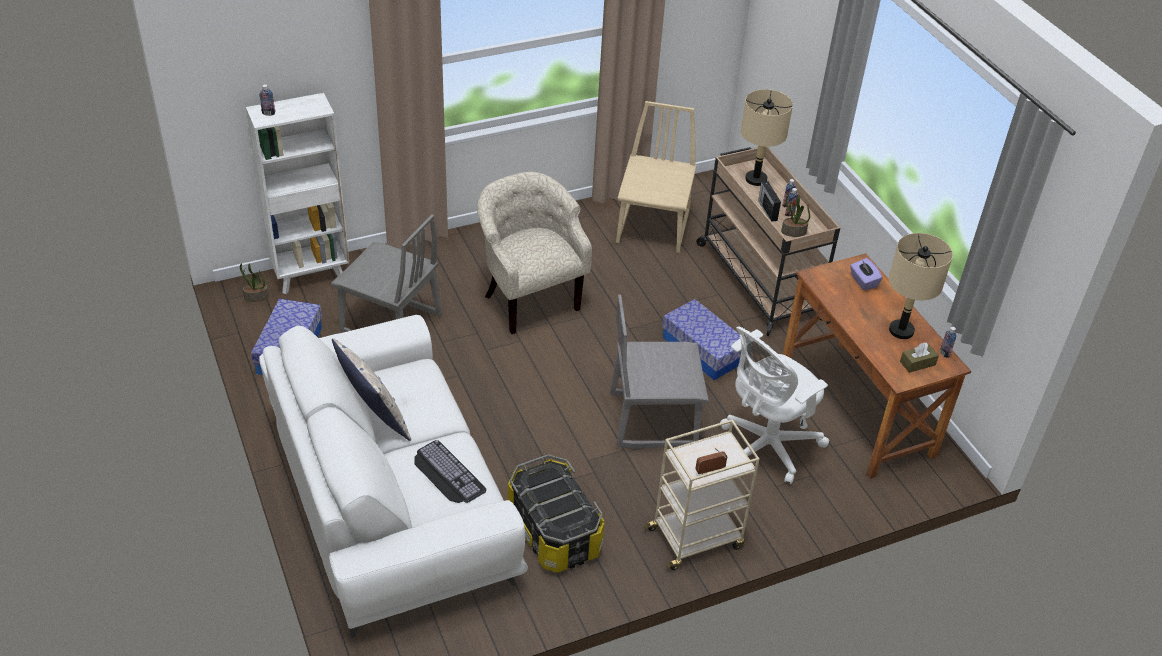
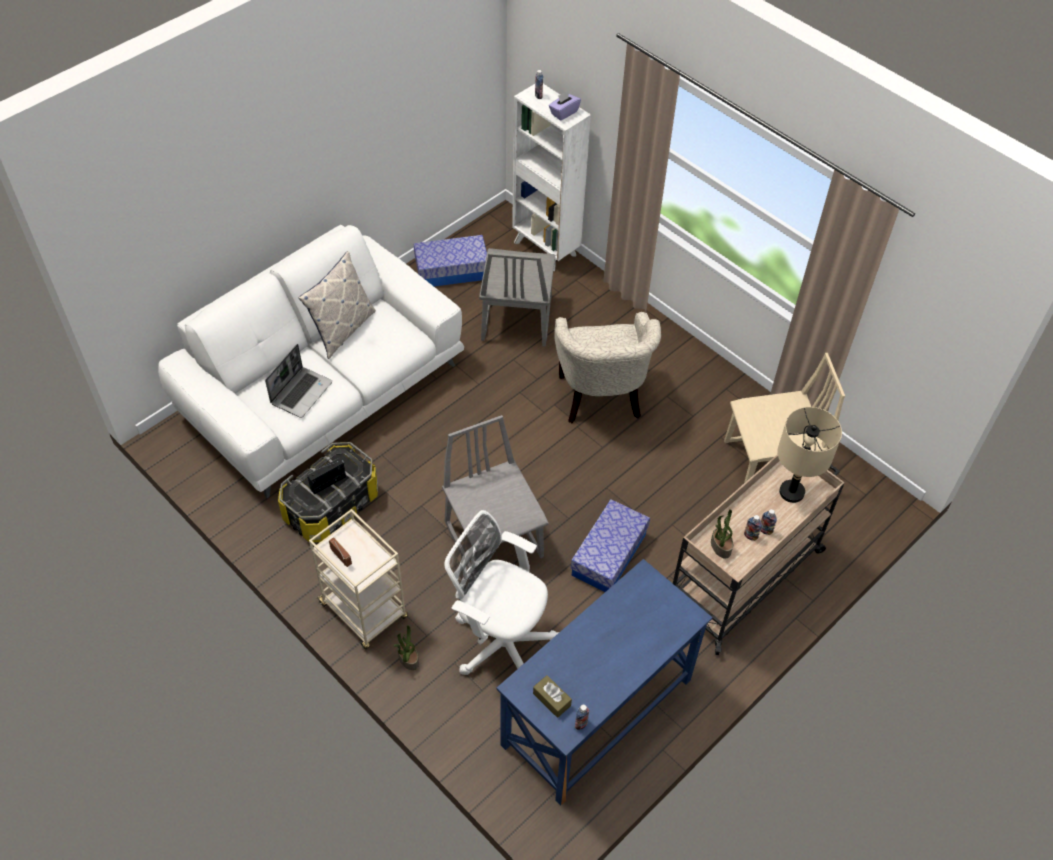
camera: 70 degrees right, 10 degrees up
potted plant [240,263,269,302] -> potted plant moved to [394,625,419,670]
keyboard [414,440,487,503] -> laptop [265,344,332,418]
beige armchair [477,172,592,334] -> beige armchair turned 135 degrees clockwise [554,312,661,423]
radio [758,181,781,222] -> radio moved to [307,458,346,495]
brown desk [782,253,971,479] -> blue desk [496,559,713,805]
purple tissue box [850,258,883,290] -> purple tissue box moved to [549,91,581,121]
beige table lamp [889,233,953,339] -> none

